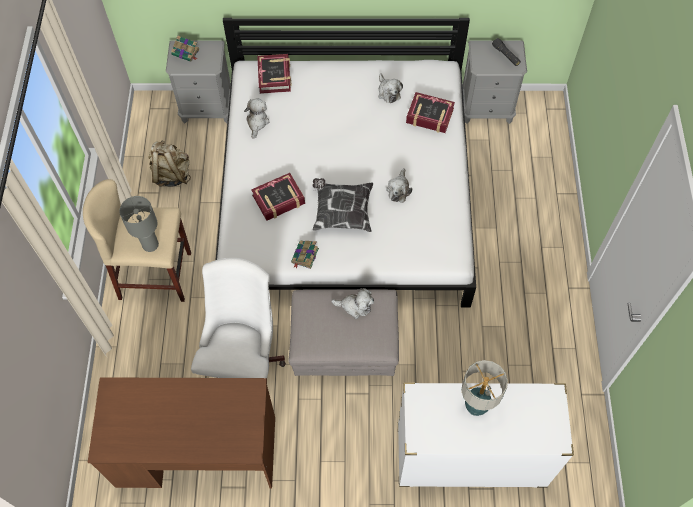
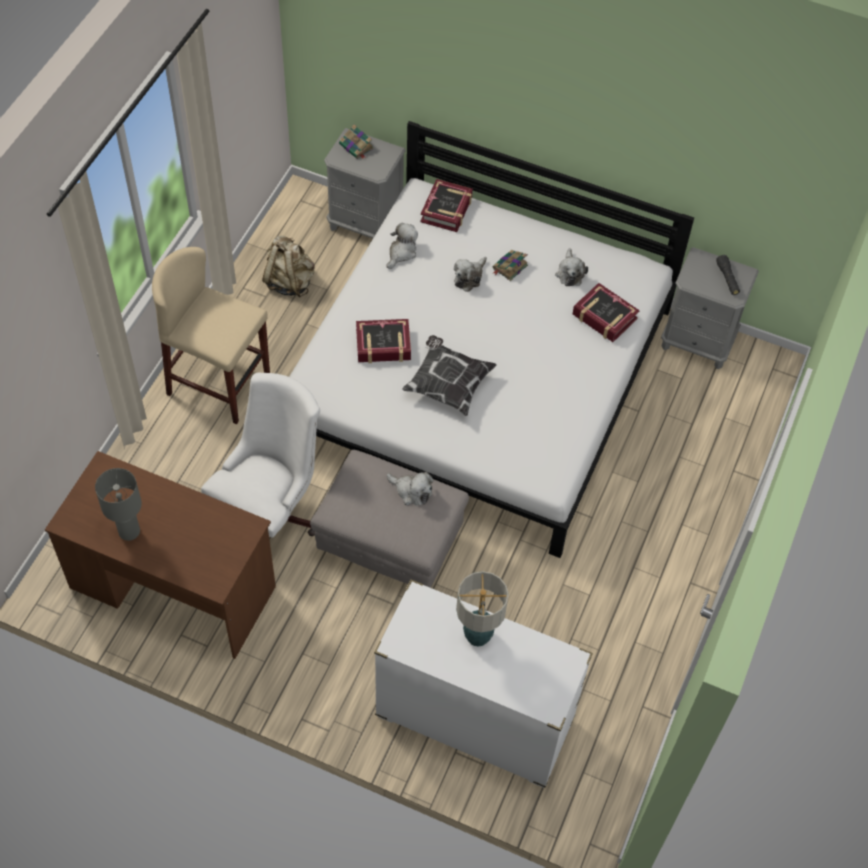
camera: 20 degrees right, 5 degrees down
grey table lamp [119,196,159,252] -> grey table lamp moved to [95,468,142,541]
book [291,241,319,269] -> book moved to [493,250,528,281]
plush toy [386,168,412,203] -> plush toy moved to [454,257,487,292]

